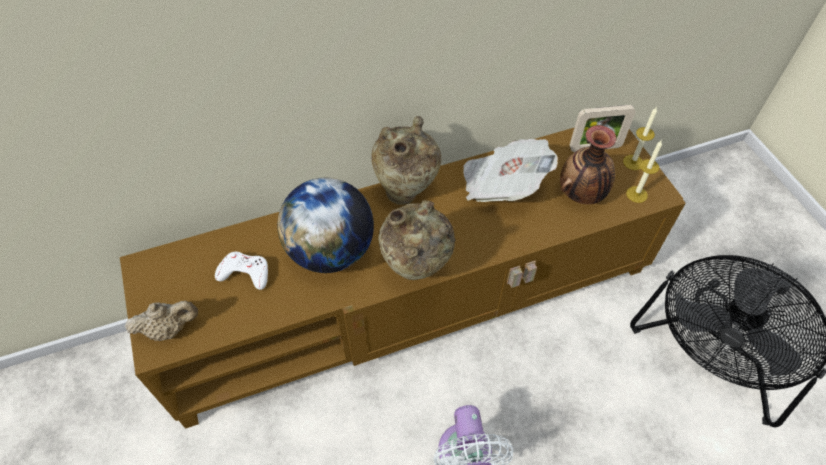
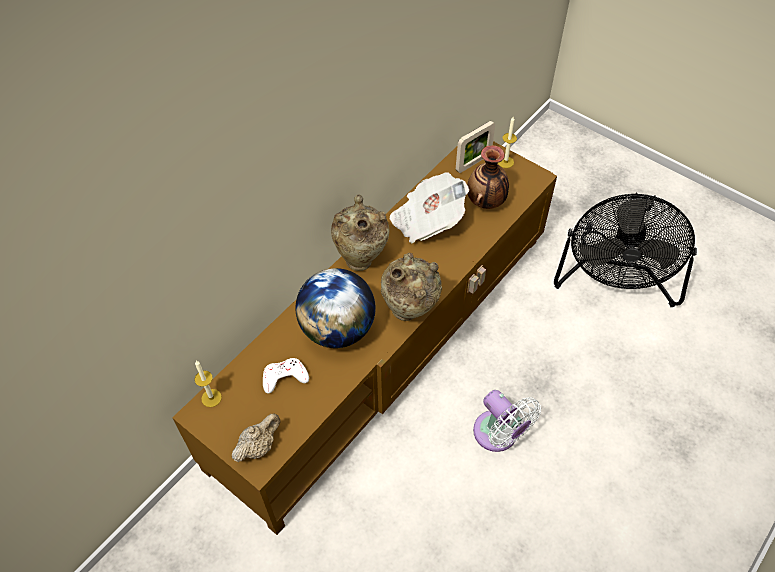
camera: 30 degrees left, 0 degrees up
candle [626,140,662,203] -> candle moved to [195,361,222,407]

